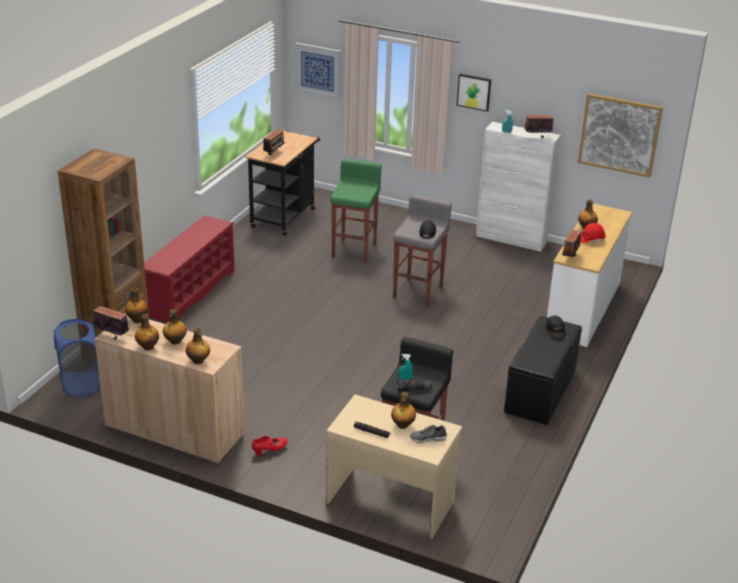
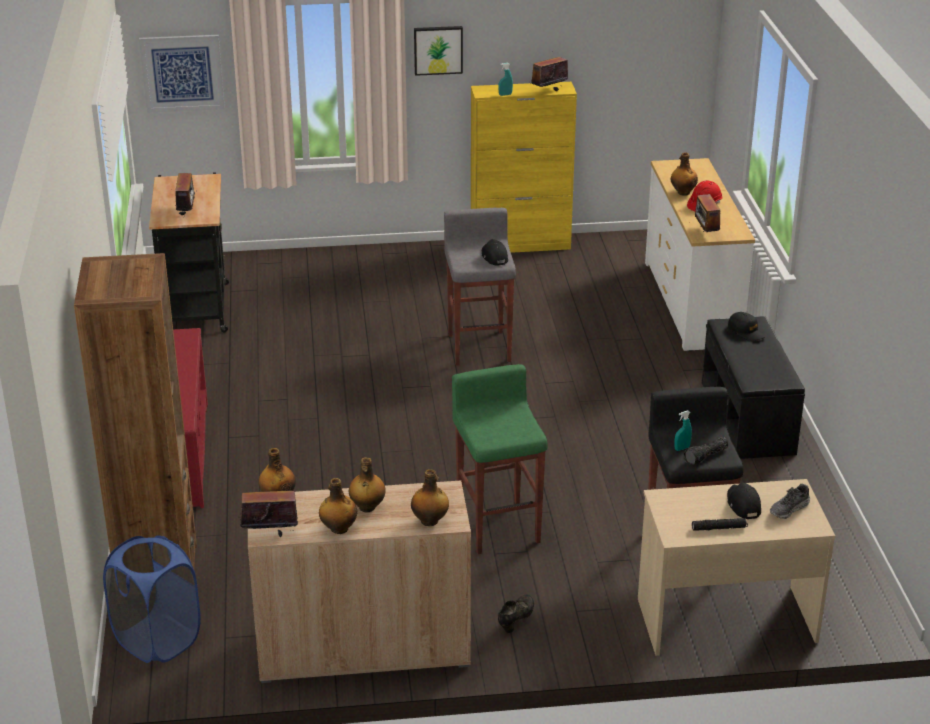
camera: 30 degrees left, 0 degrees up
red shoe [252,436,288,456] -> black shoe [498,594,534,634]
green stool [331,159,382,263] -> green stool moved to [452,364,548,554]
bottle [391,392,416,429] -> black cap [727,483,761,519]
white cabinet [476,122,561,252] -> yellow cabinet [471,82,577,253]
picture [578,93,663,178] -> none

